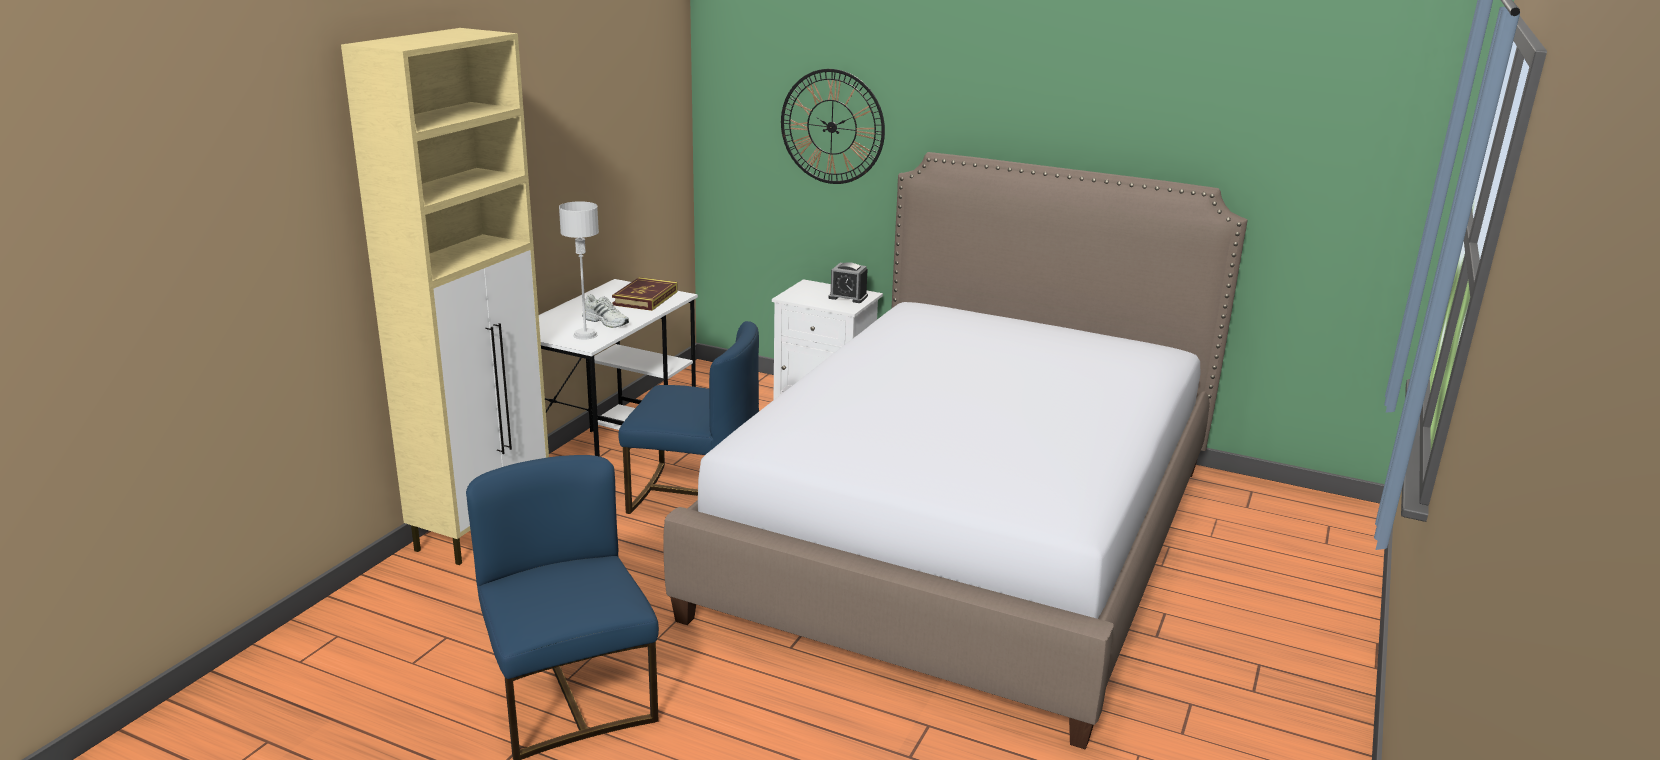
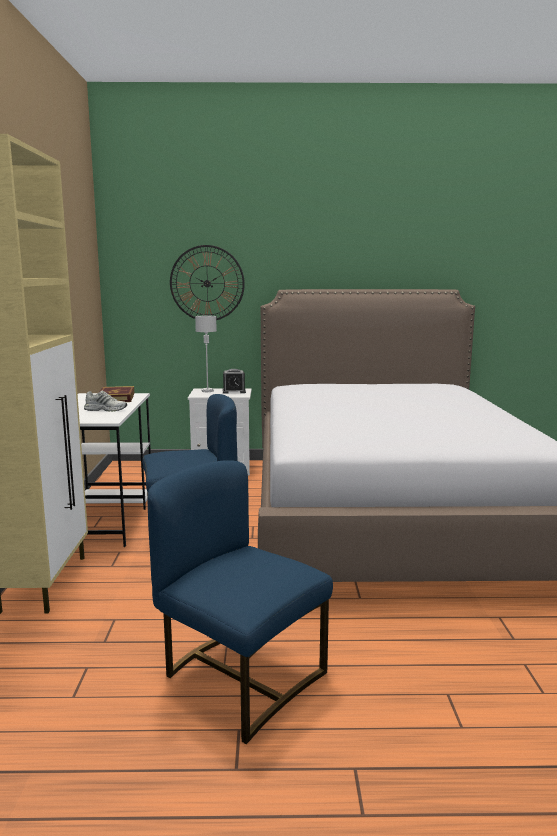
camera: 25 degrees left, 10 degrees down
grey table lamp [559,201,599,340] -> grey table lamp moved to [195,316,217,392]

